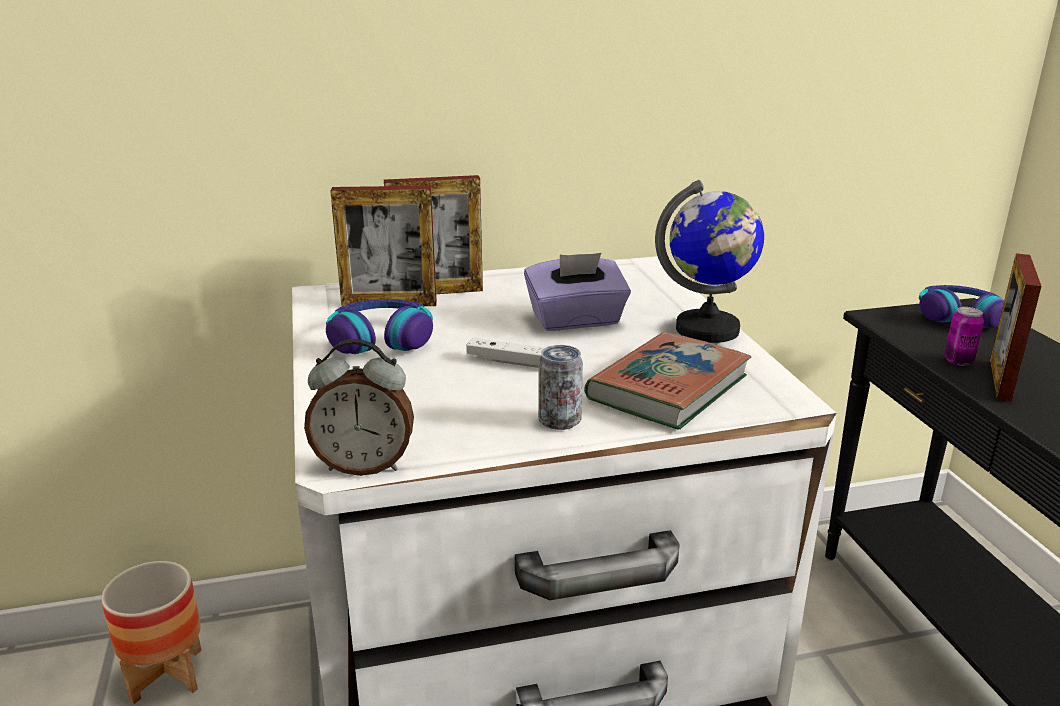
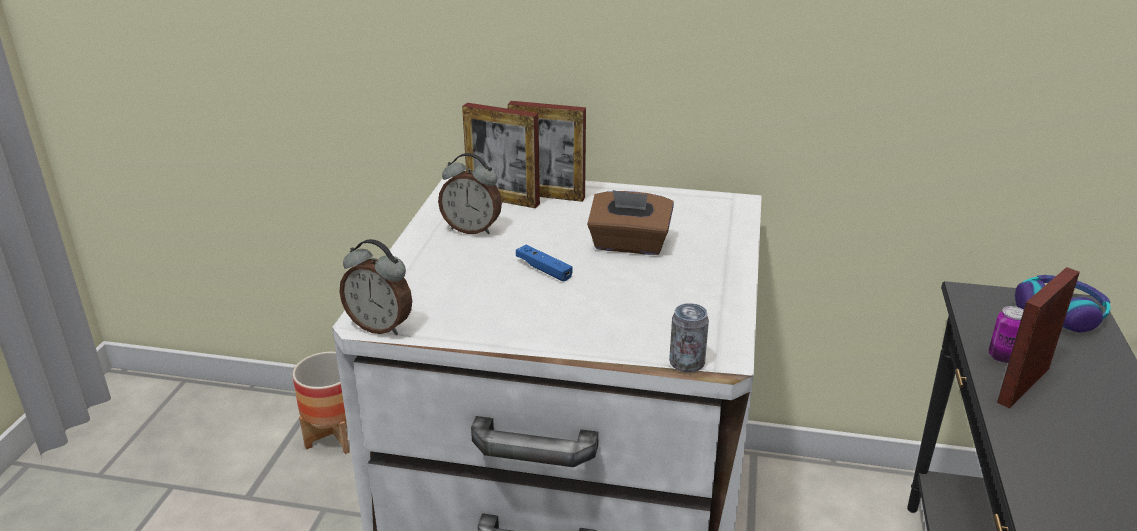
camera: 25 degrees right, 5 degrees up
headphones [326,299,433,354] -> alarm clock [438,153,502,234]
white game controller [466,338,546,368] -> blue game controller [516,245,573,281]
purple tissue box [524,253,631,331] -> brown tissue box [587,190,674,255]
can [538,345,583,430] -> can moved to [669,303,709,372]
book [584,332,751,429] -> none
globe [655,180,764,343] -> none

